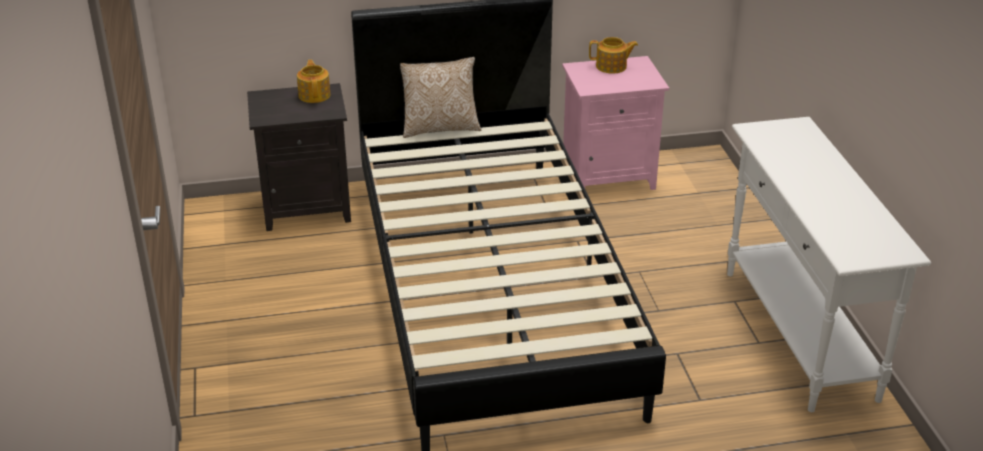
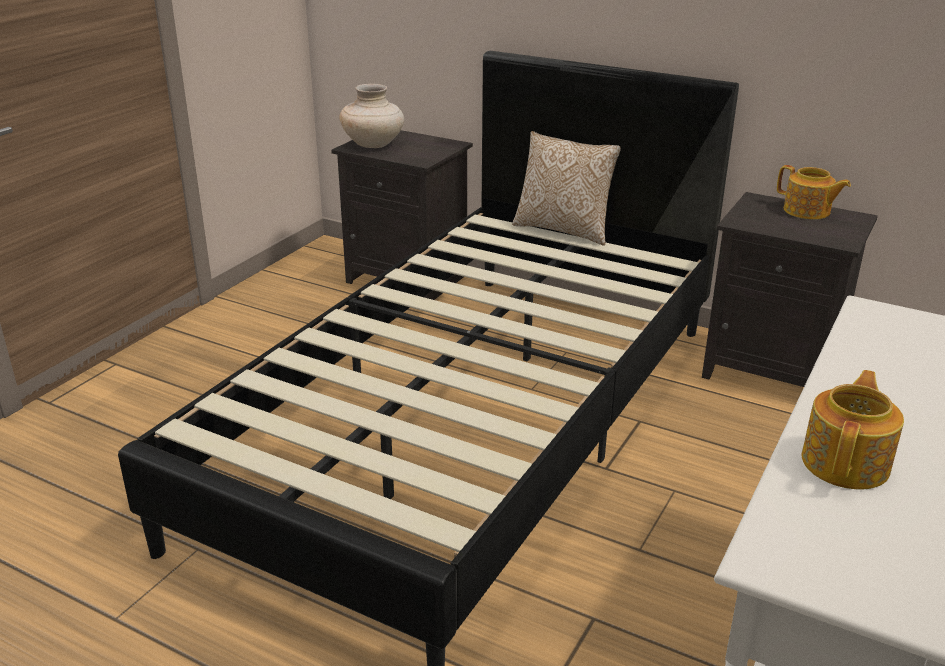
camera: 40 degrees right, 5 degrees down
teapot [297,60,331,103] -> teapot moved to [801,370,904,490]
pink nightstand [562,56,669,190] -> black nightstand [702,192,878,387]
none -> beige vase [340,84,404,148]

